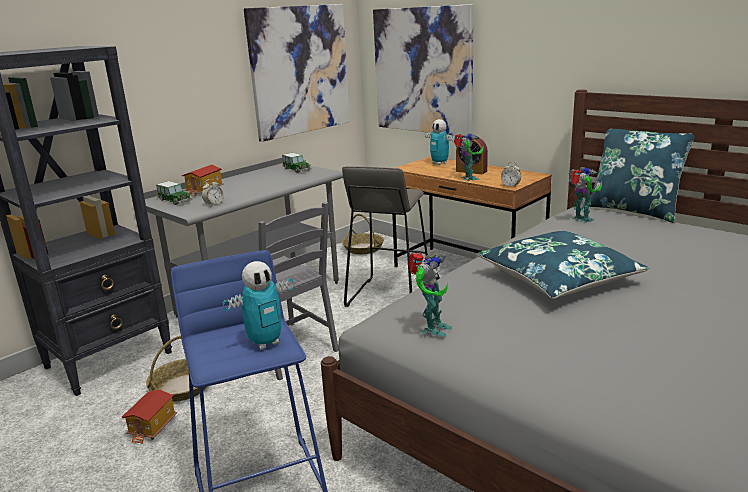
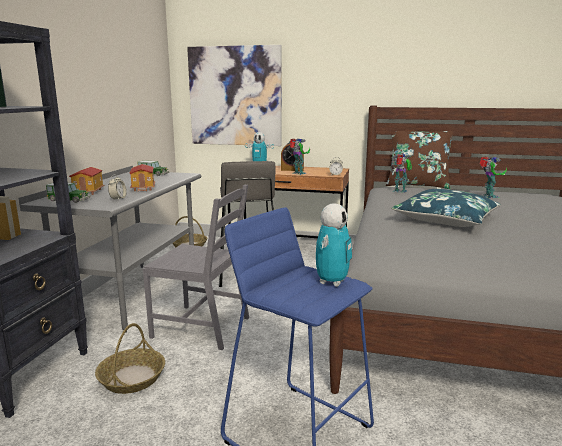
camera: 30 degrees left, 5 degrees down
toy house [122,389,177,444] -> toy house moved to [129,164,155,191]
picture [244,4,350,142] -> none
toy robot [408,253,452,336] -> toy robot moved to [480,156,507,198]
blue pillow [587,129,695,223] -> brown pillow [386,131,453,189]

